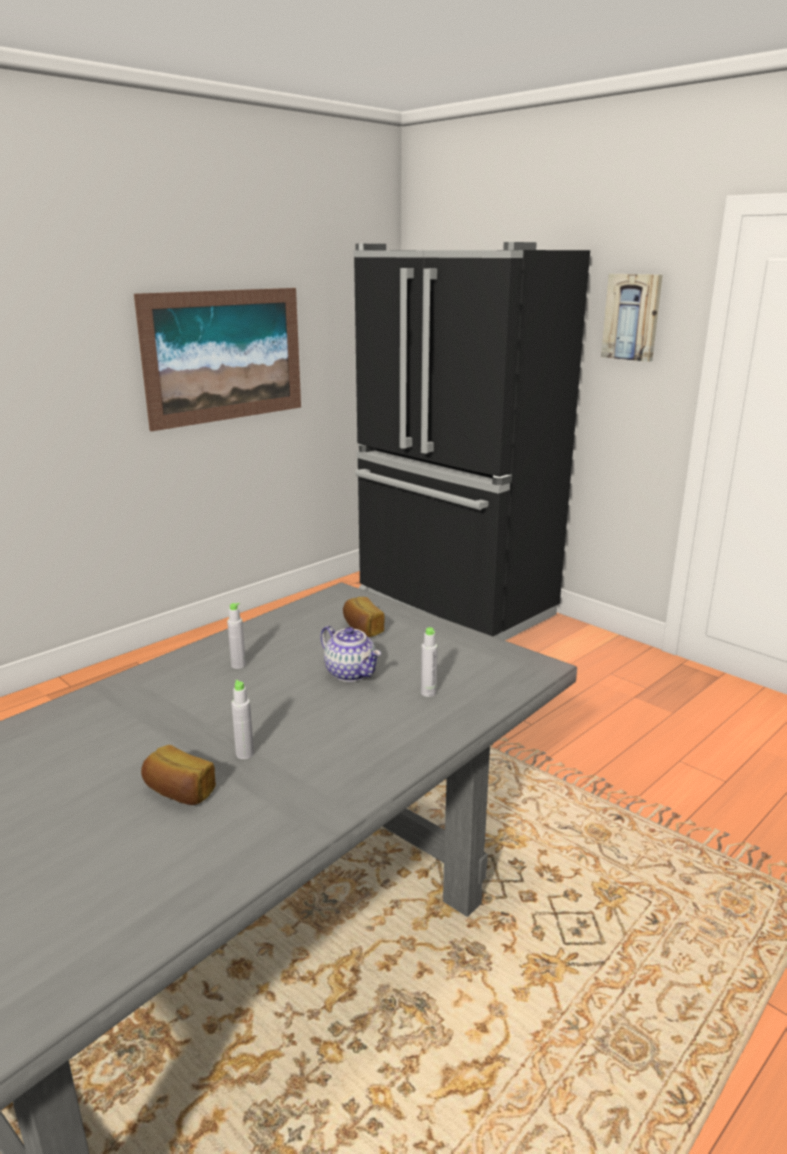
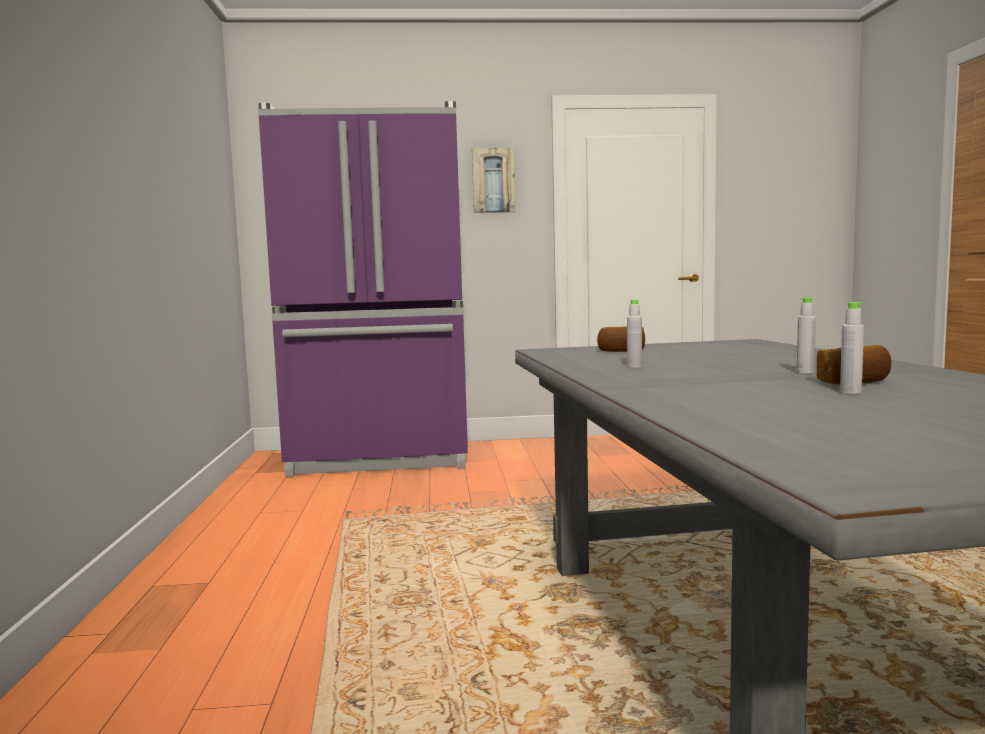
camera: 50 degrees left, 15 degrees down
picture [134,288,301,431] -> none
teapot [320,626,381,682] -> none
black fridge [353,242,590,641] -> purple fridge [258,101,468,477]
grey bottle [421,627,437,697] -> grey bottle moved to [840,302,864,394]

